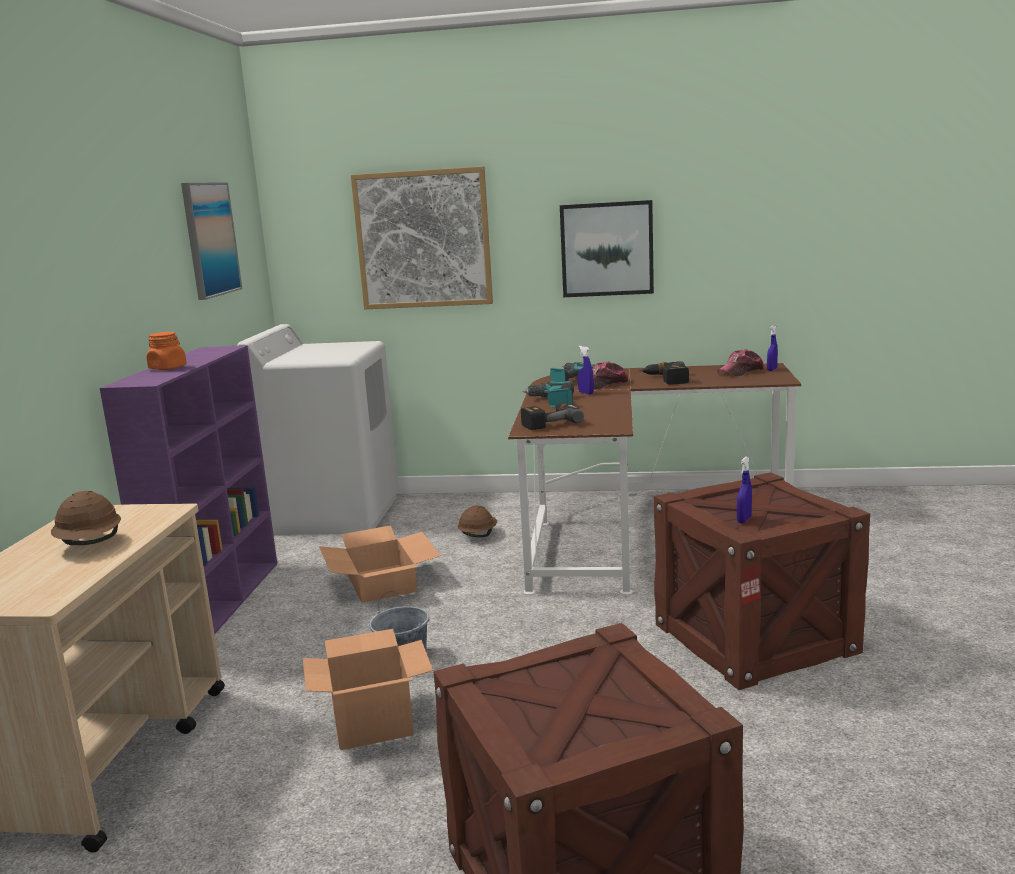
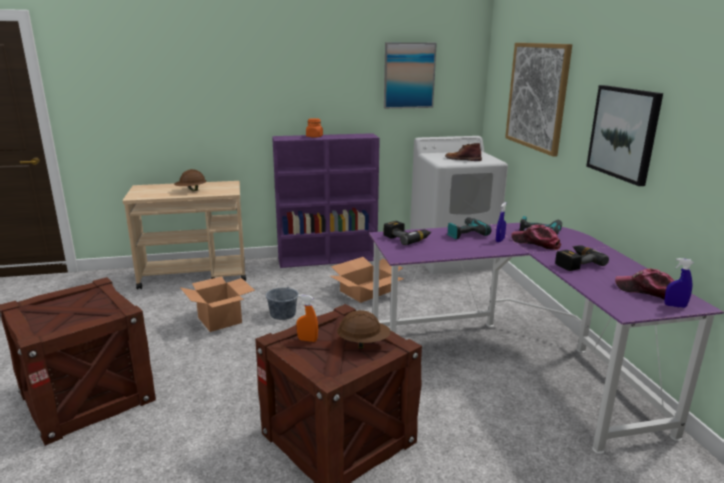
camera: 70 degrees right, 5 degrees up
brown hard hat [458,506,497,537] -> brown hard hat moved to [337,310,391,349]
brown desk [508,363,801,595] -> purple desk [369,223,723,454]
blue spray bottle [737,457,752,523] -> orange spray bottle [296,294,318,342]
none -> brown boot [445,143,482,161]

